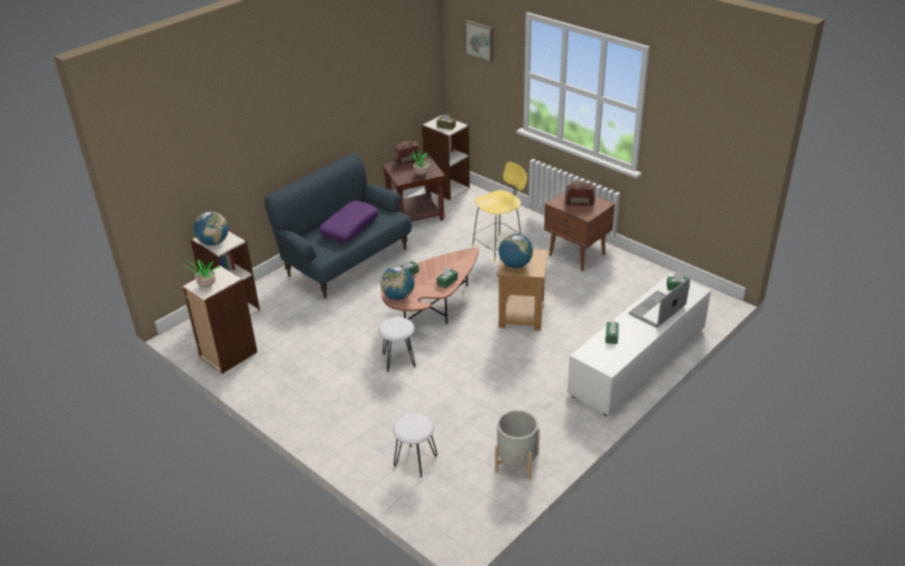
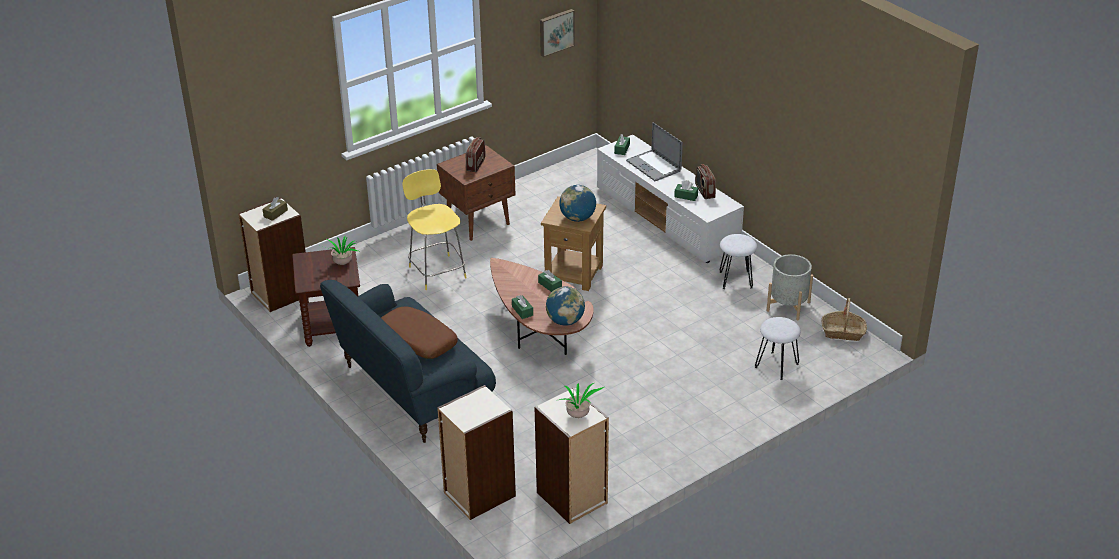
camera: 80 degrees left, 0 degrees up
globe [193,211,228,245] -> none
purple pillow [319,201,379,242] -> brown pillow [381,306,458,359]
white stool [379,317,416,372] -> white stool moved to [720,234,757,289]
radio [394,141,422,166] -> radio moved to [695,164,716,199]
picture [464,20,493,62] -> picture moved to [540,9,575,57]
none -> basket [822,298,867,341]

